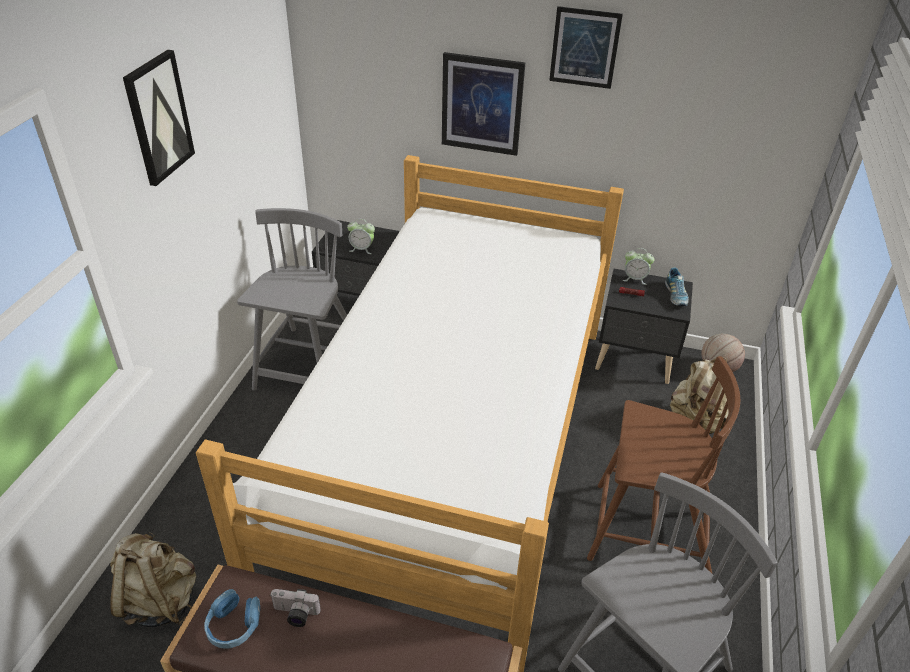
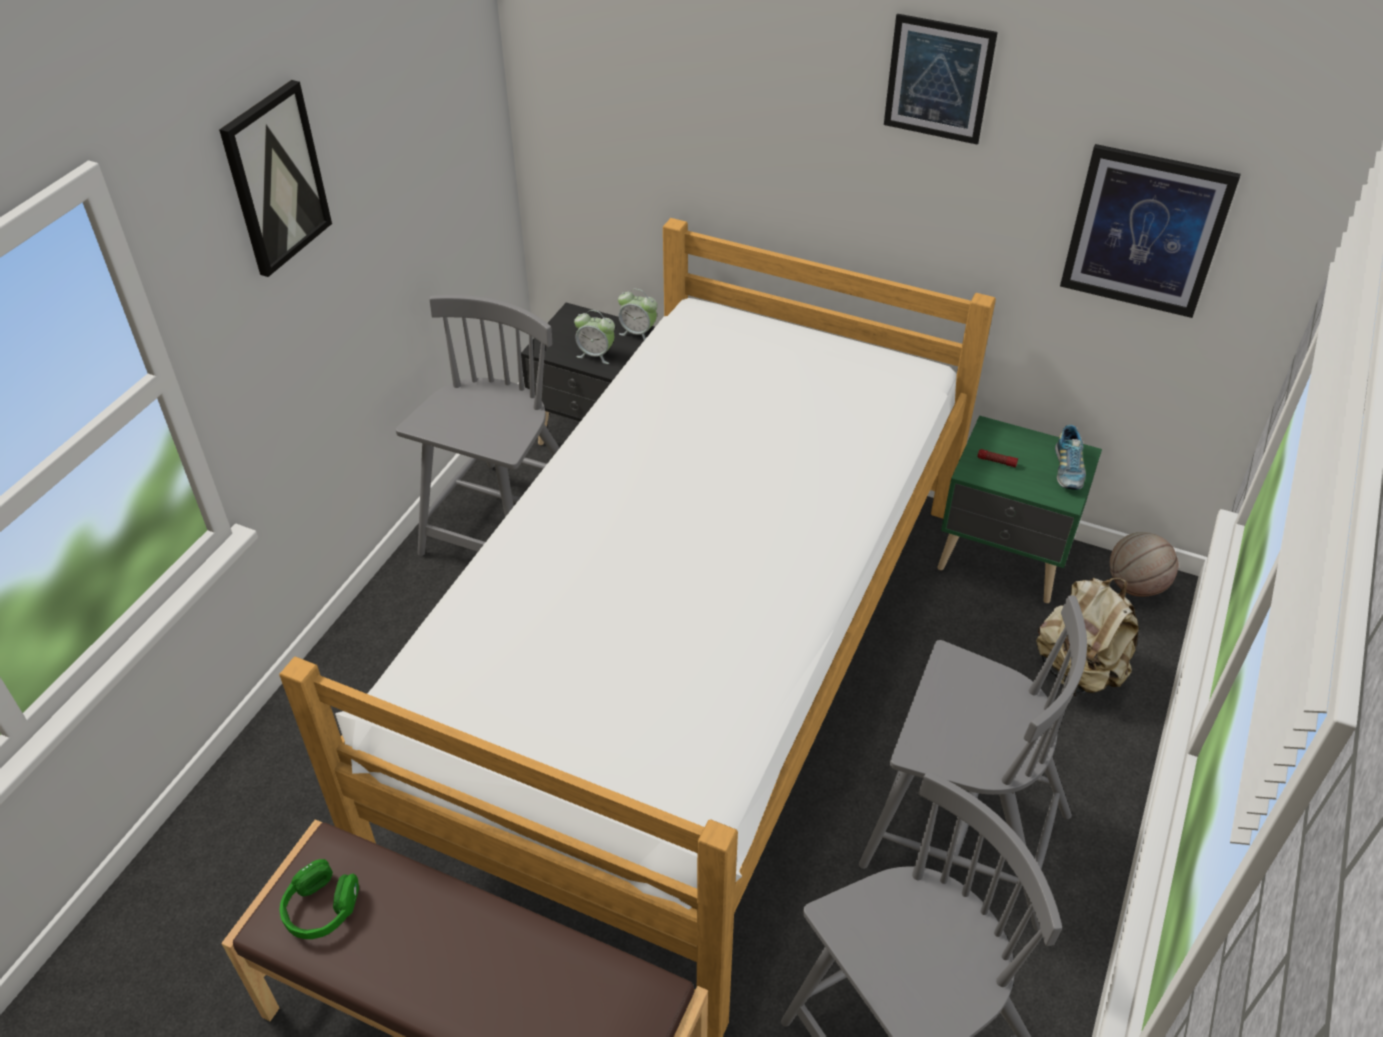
camera: 10 degrees right, 5 degrees up
beige backpack [110,532,196,627] -> none
blue headphones [204,589,260,649] -> green headphones [279,859,359,939]
camera [271,589,321,627] -> none
picture [442,52,525,156] -> picture moved to [1060,144,1241,318]
brown chair [587,356,740,573] -> grey chair [859,595,1087,931]
black nightstand [595,269,693,384] -> green nightstand [937,415,1102,603]
alarm clock [623,248,654,285] -> alarm clock moved to [618,289,658,340]

